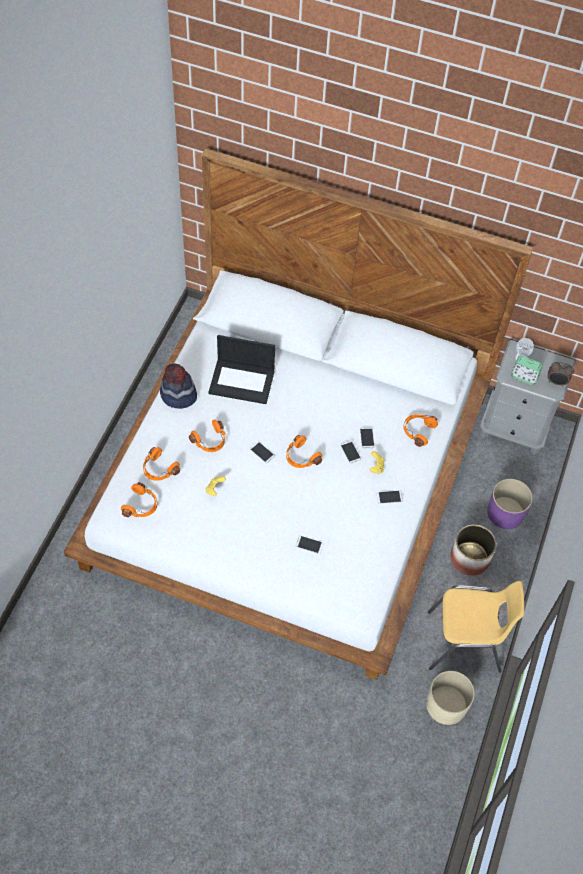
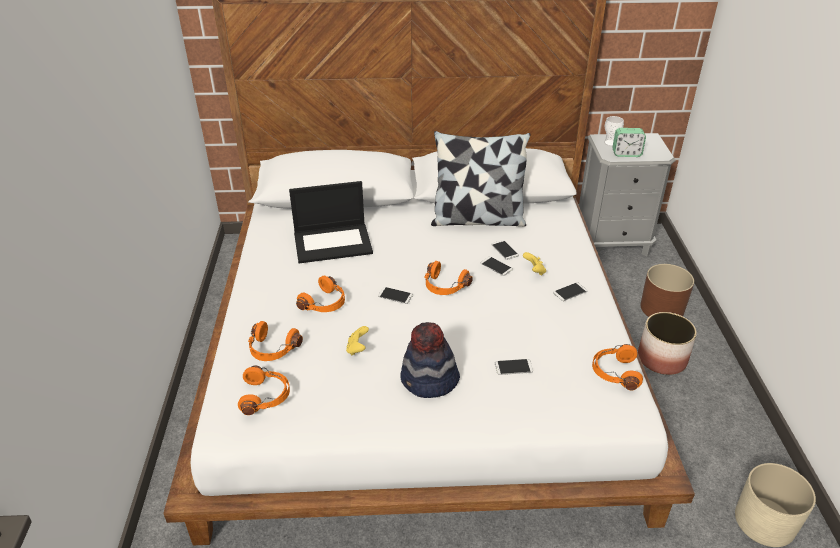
camera: 20 degrees left, 20 degrees down
hat [160,363,197,409] -> hat moved to [400,322,460,398]
orange headphones [403,414,438,447] -> orange headphones moved to [592,344,643,390]
yellow chair [428,581,524,673] -> none
purple planter [487,479,533,529] -> brown planter [641,264,694,317]
alarm clock [548,362,574,387] -> none
none -> pillow [431,131,530,227]

